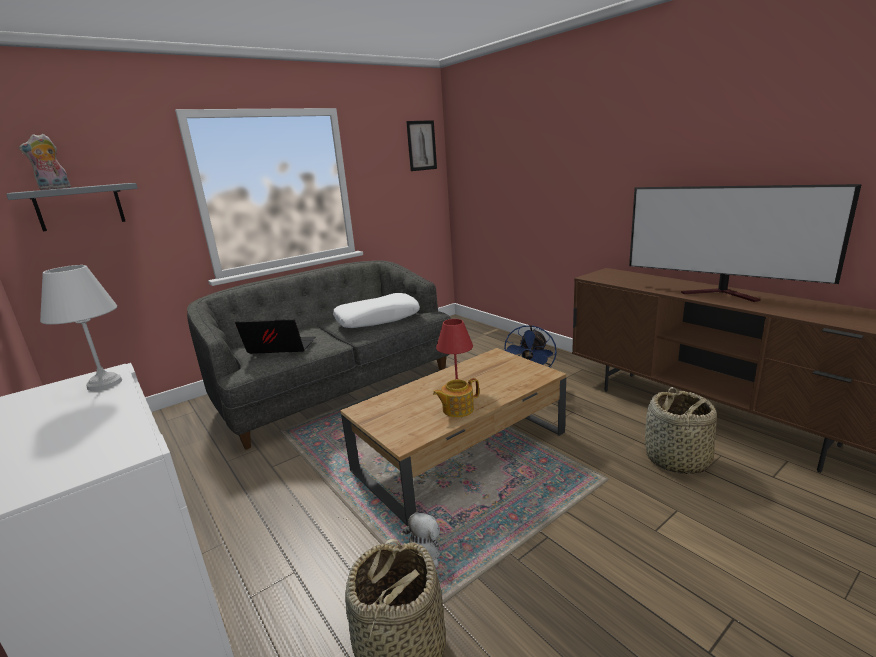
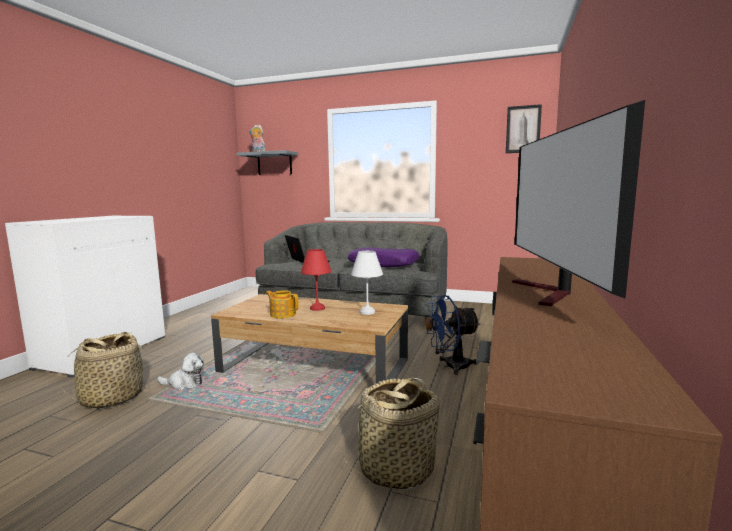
camera: 55 degrees right, 10 degrees down
white table lamp [40,265,122,391] -> white table lamp moved to [351,251,383,315]
white pillow [333,293,420,328] -> purple pillow [348,247,419,268]

